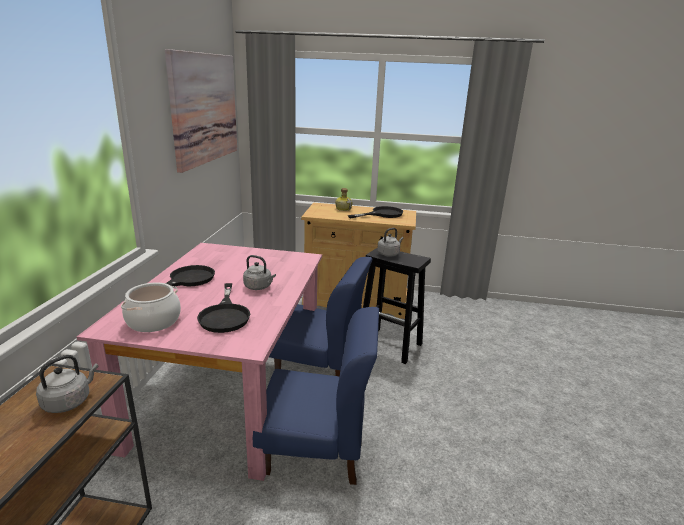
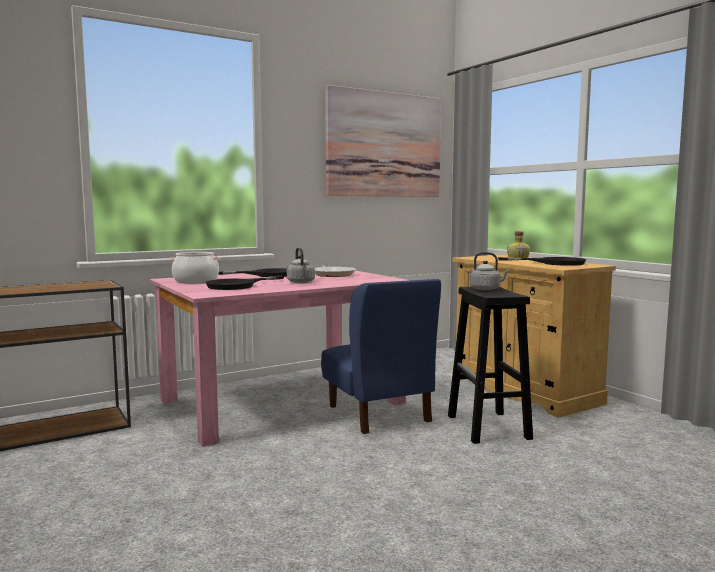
camera: 50 degrees right, 15 degrees down
grey kettle [36,355,98,413] -> none
blue chair [253,307,379,485] -> none
none -> frying pan [315,265,356,277]

